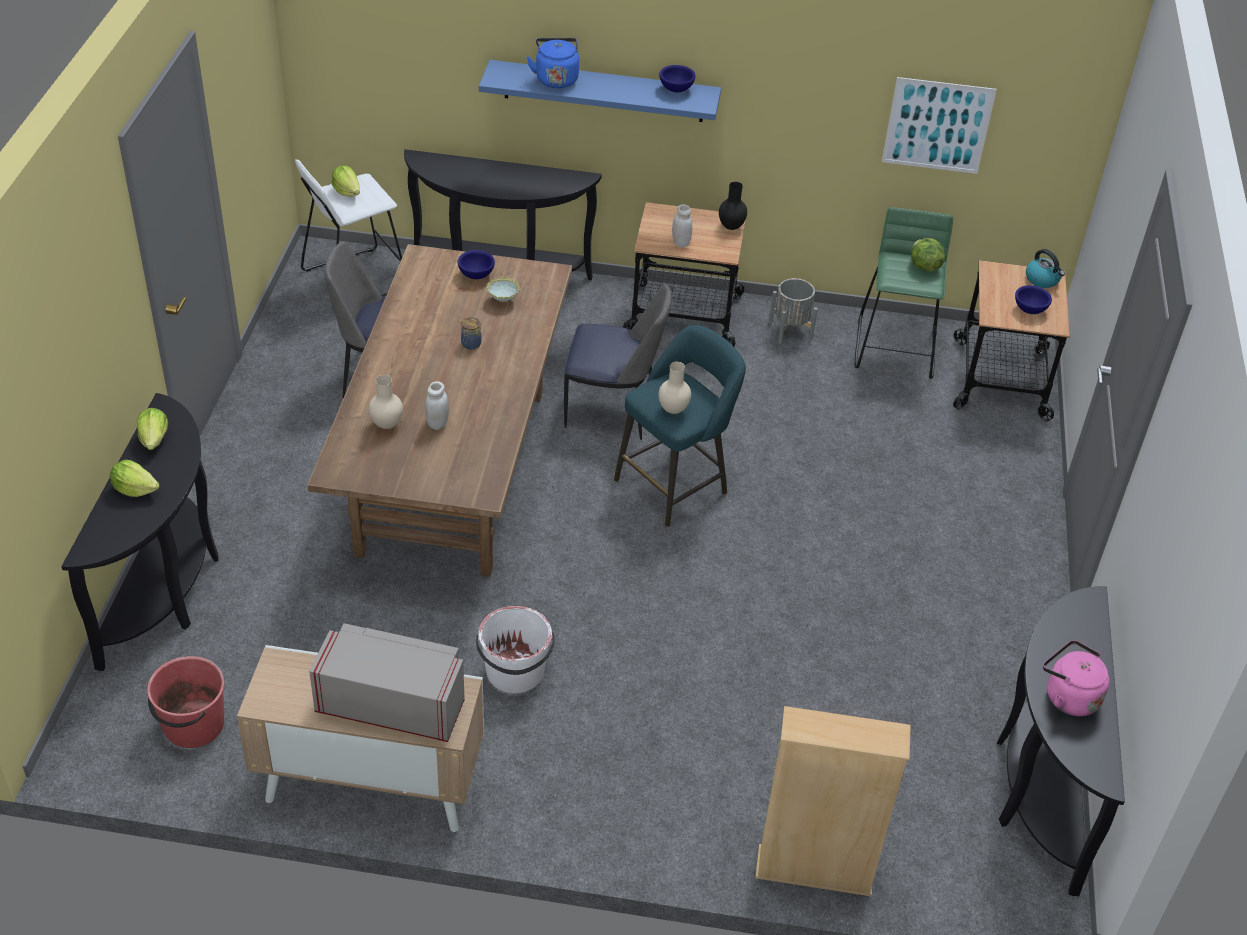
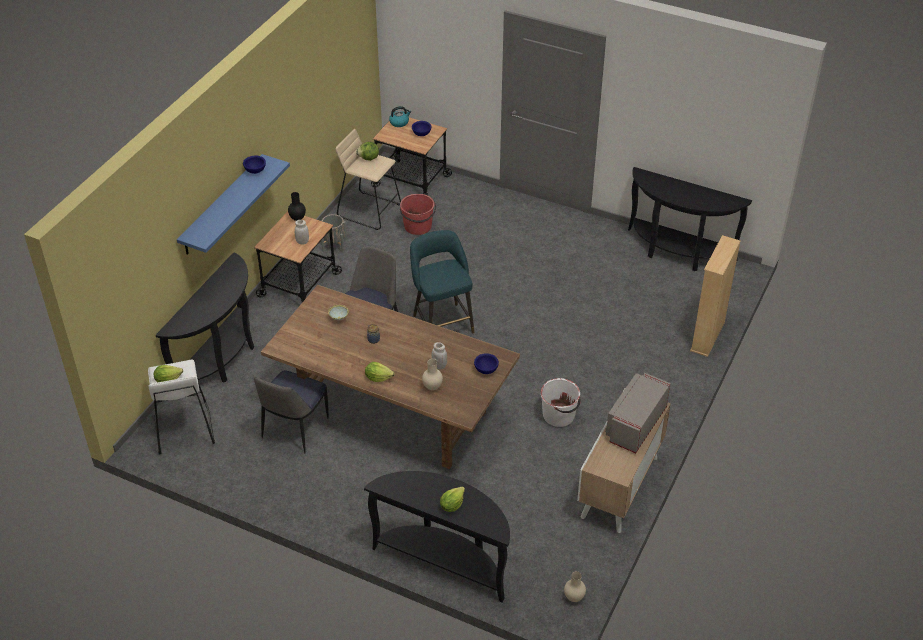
camera: 70 degrees left, 0 degrees up
lettuce [137,408,168,450] -> lettuce moved to [365,362,395,382]
red bucket [147,656,225,748] -> red bucket moved to [400,194,436,235]
blue bowl [458,250,495,279] -> blue bowl moved to [474,353,499,374]
blue kettle [527,38,579,88] -> none
beige vase [659,362,691,414] -> beige vase moved to [564,571,586,602]
green stool [854,207,953,379] -> beige stool [336,129,401,230]
picture [882,77,997,174] -> none
pink kettle [1043,640,1110,716] -> none

